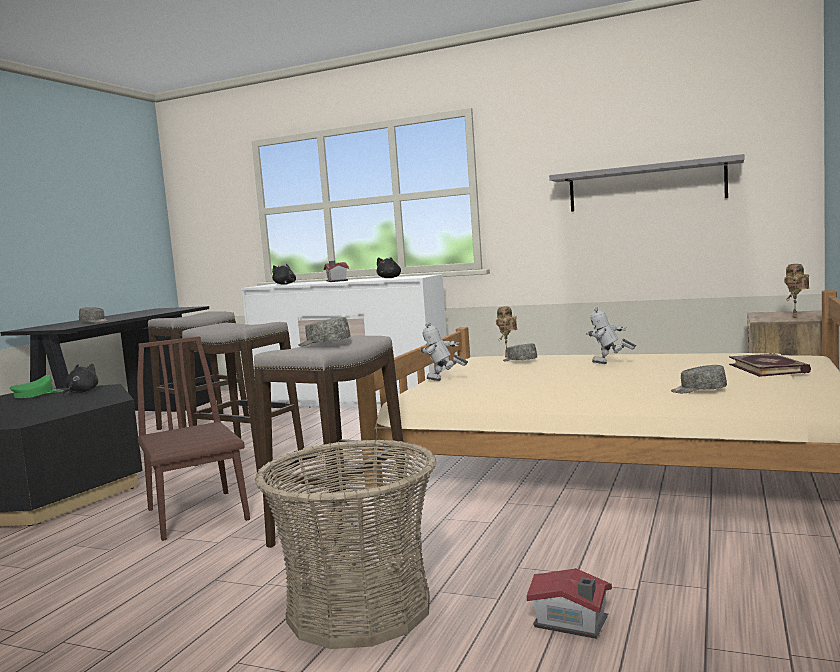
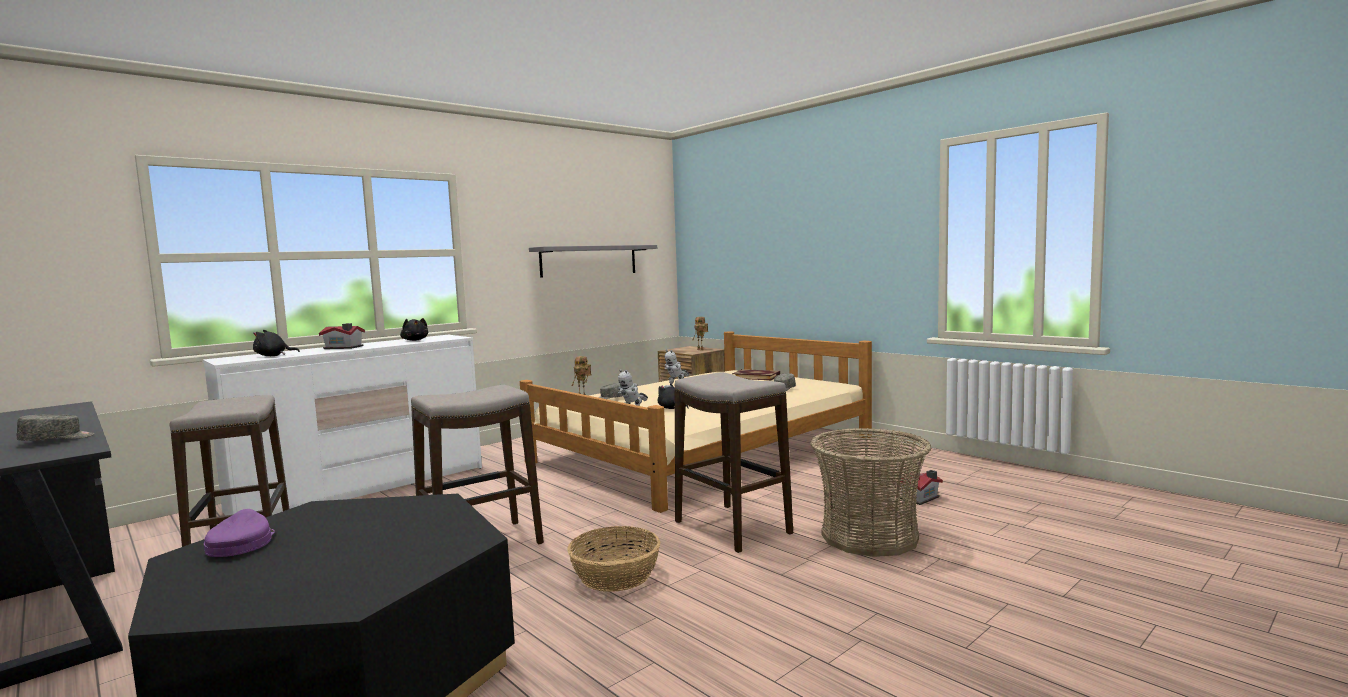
camera: 65 degrees left, 0 degrees up
green cap [10,375,63,398] -> purple cap [204,509,275,557]
black plush toy [62,364,98,395] -> black plush toy moved to [658,384,689,409]
brown chair [137,336,250,541] -> basket [567,526,661,592]
grey cap [298,317,351,346] -> none

